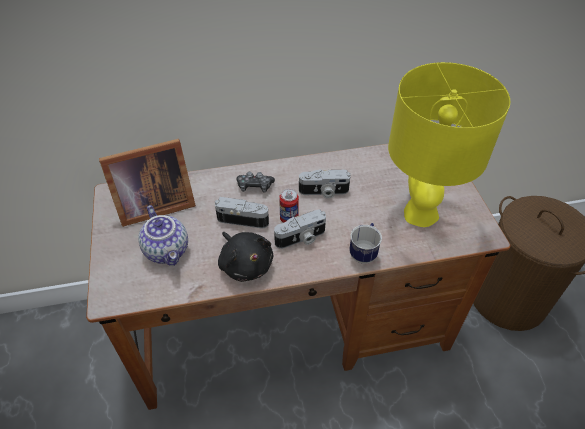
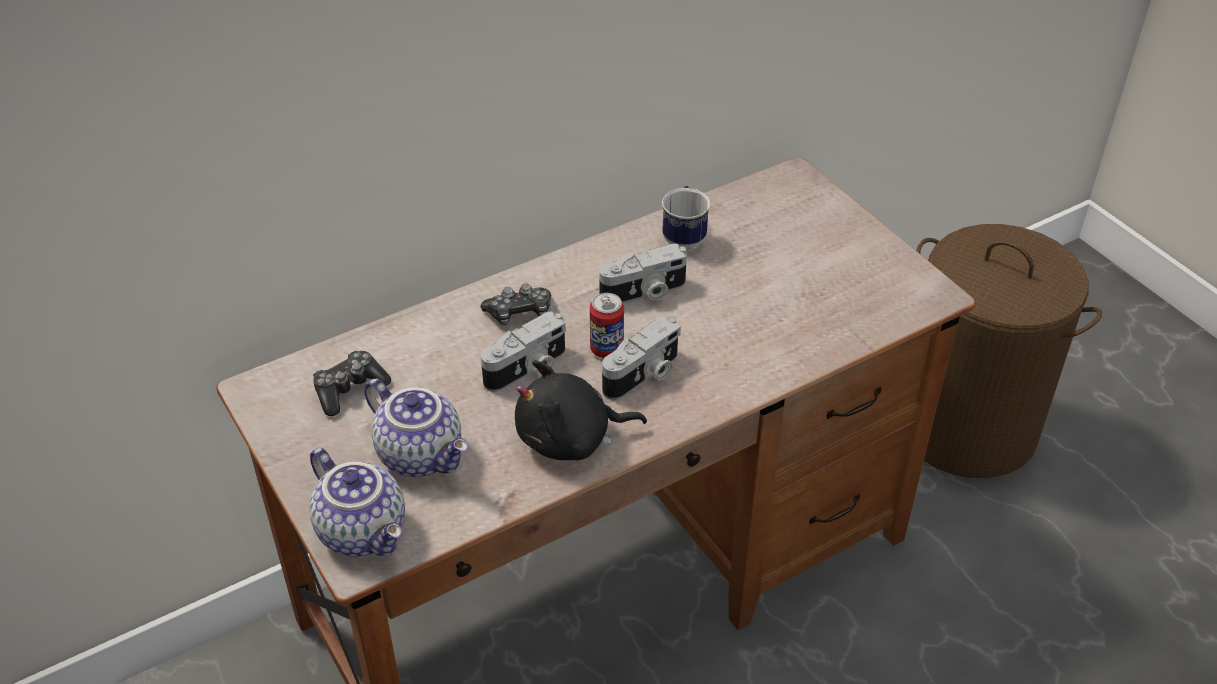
camera: 20 degrees left, 5 degrees down
picture frame [99,139,196,227] -> game controller [313,351,391,416]
camera [215,197,269,228] -> camera turned 150 degrees clockwise [481,311,566,392]
black plush toy [218,232,273,282] -> black plush toy turned 135 degrees clockwise [515,360,647,460]
mug [349,223,382,264] -> mug moved to [662,186,710,249]
yellow table lamp [388,62,510,227] -> none
none -> teapot [309,448,405,556]

